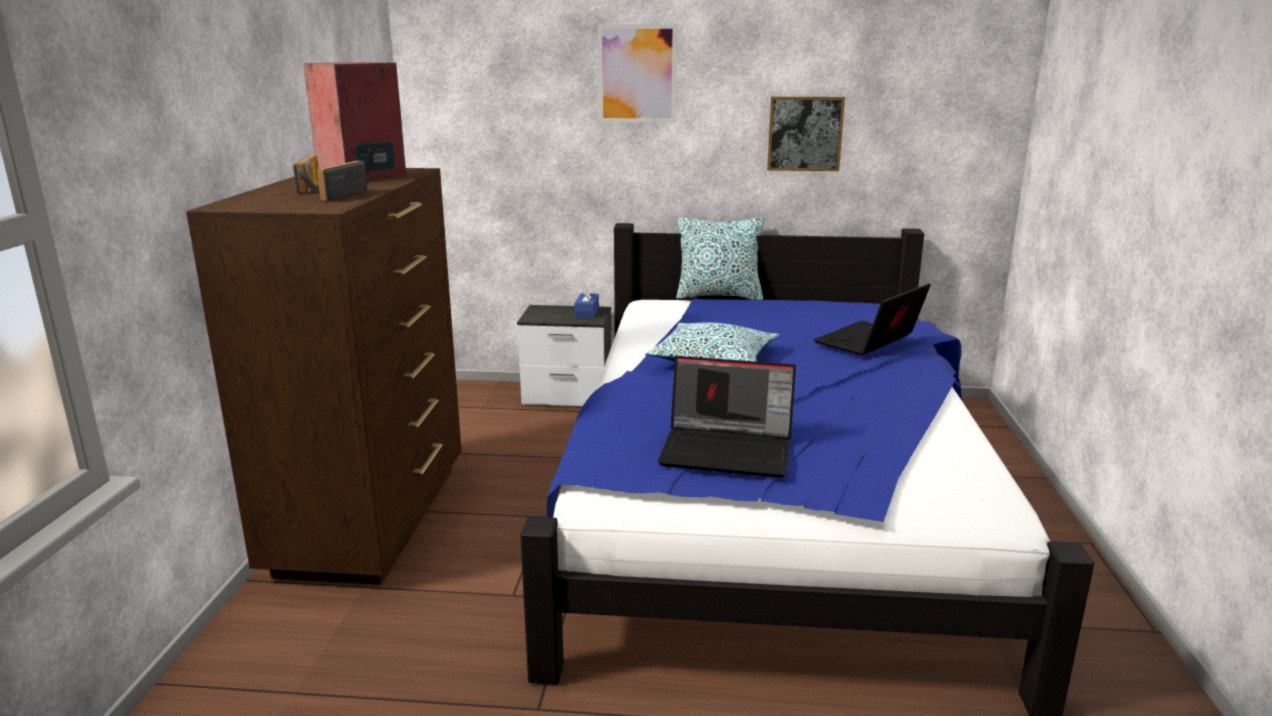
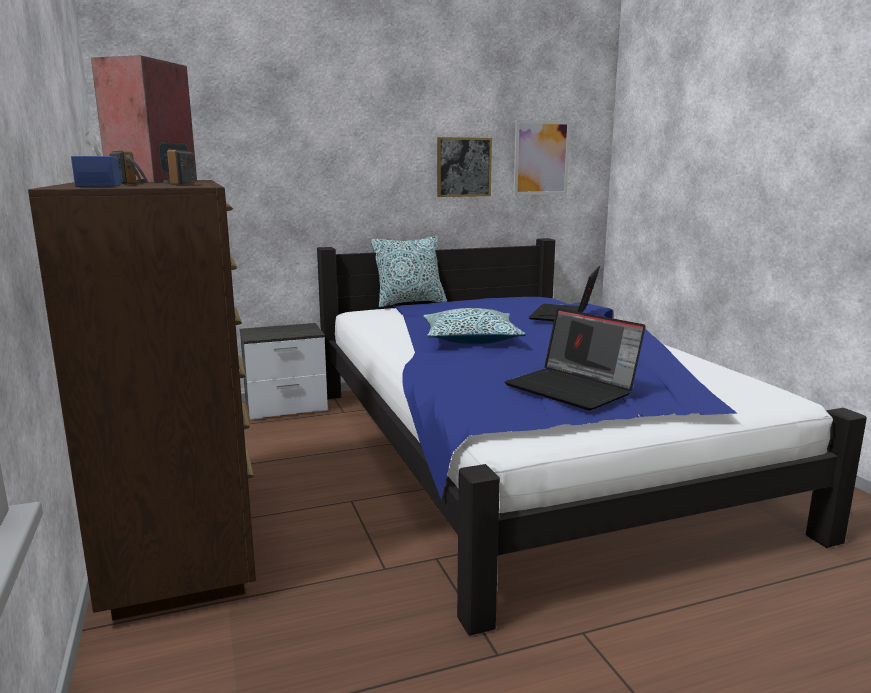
camera: 25 degrees left, 5 degrees down
blue tissue box [575,284,599,318] -> blue tissue box moved to [71,128,121,187]
picture [598,24,677,123] -> picture moved to [514,120,570,195]
laptop [658,356,796,478] -> laptop turned 60 degrees clockwise [505,308,646,410]

